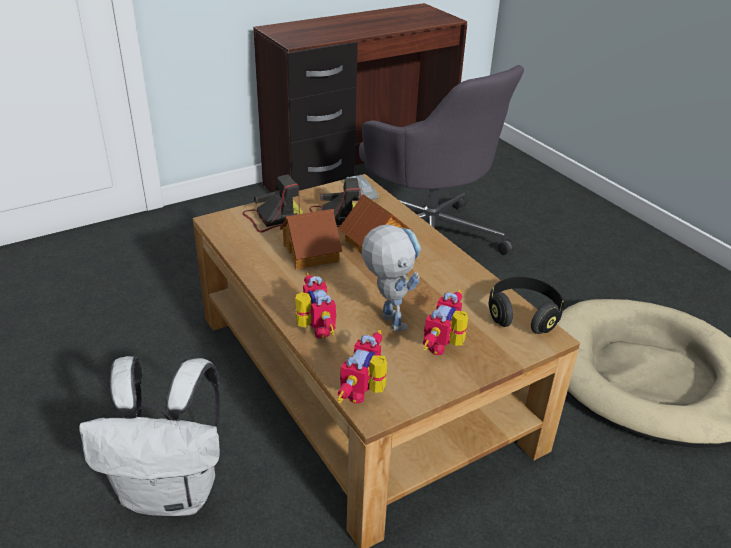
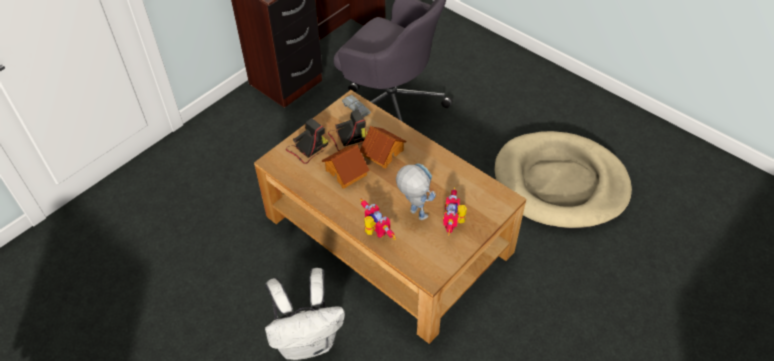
camera: 15 degrees left, 15 degrees up
toy robot [338,330,387,404] -> none
black headphones [488,277,564,334] -> none

